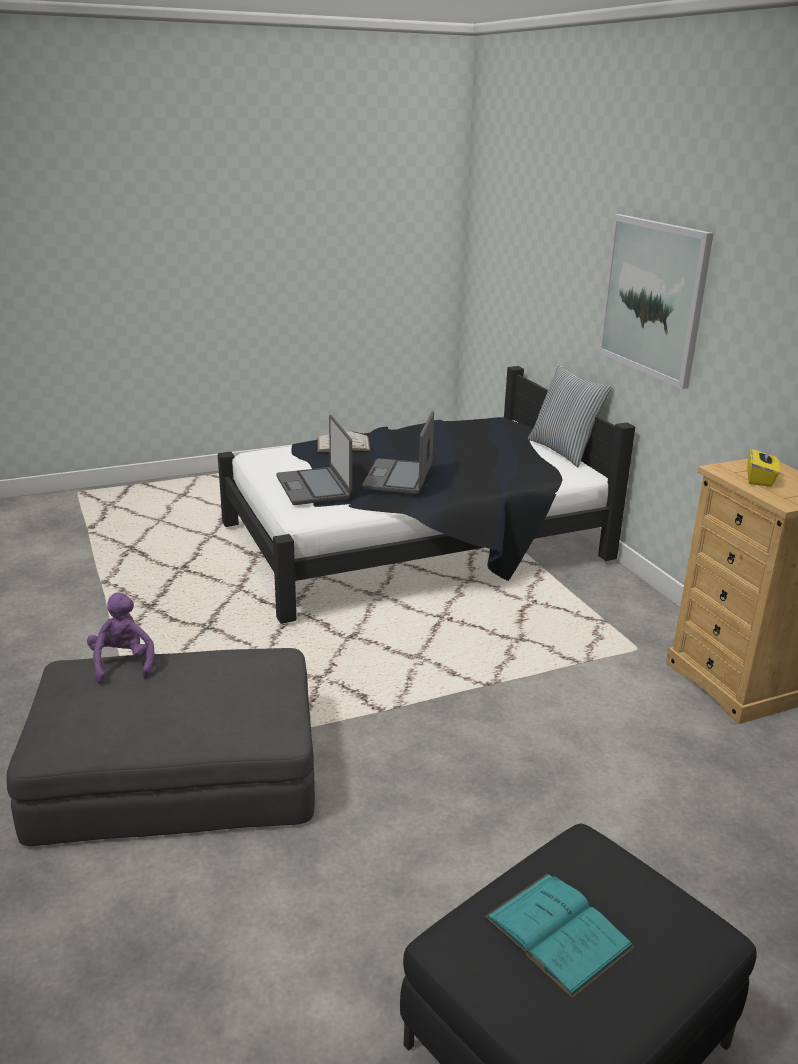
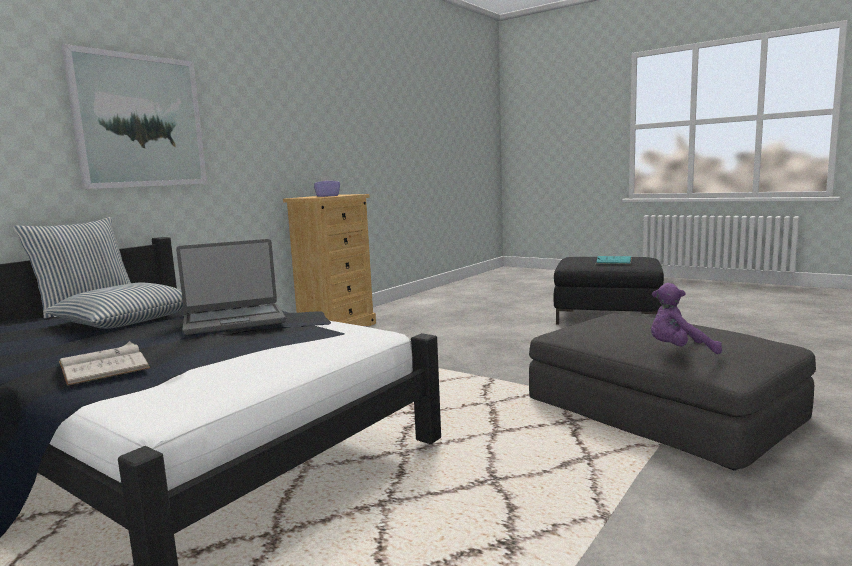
camera: 120 degrees left, 15 degrees down
purple plush toy [87,592,154,683] -> purple plush toy turned 45 degrees clockwise [651,283,722,354]
laptop [276,415,352,505] -> none
yellow tissue box [748,446,780,487] -> purple tissue box [314,176,340,197]
none -> pillow [43,283,184,329]

